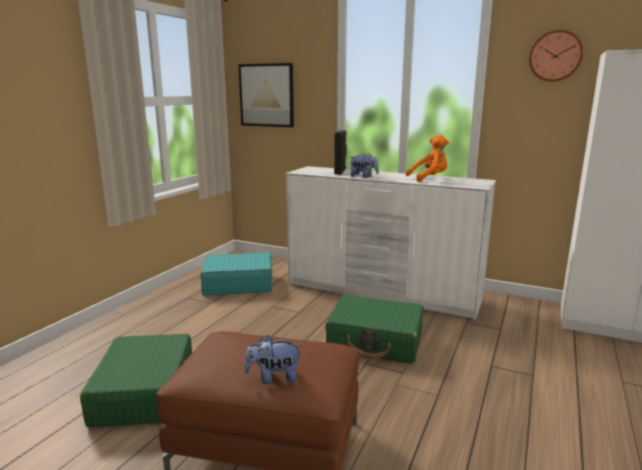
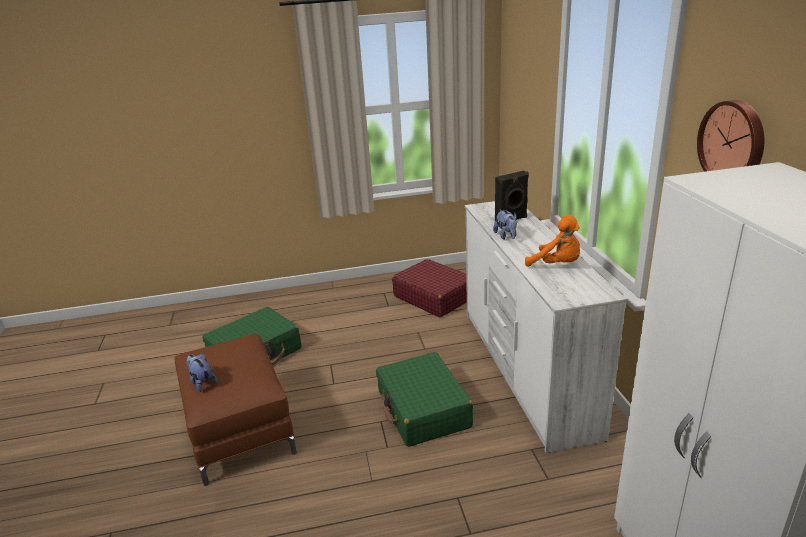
camera: 55 degrees right, 10 degrees up
turquoise suitcase [200,252,272,296] -> red suitcase [392,259,467,317]
picture [238,63,294,127] -> none

